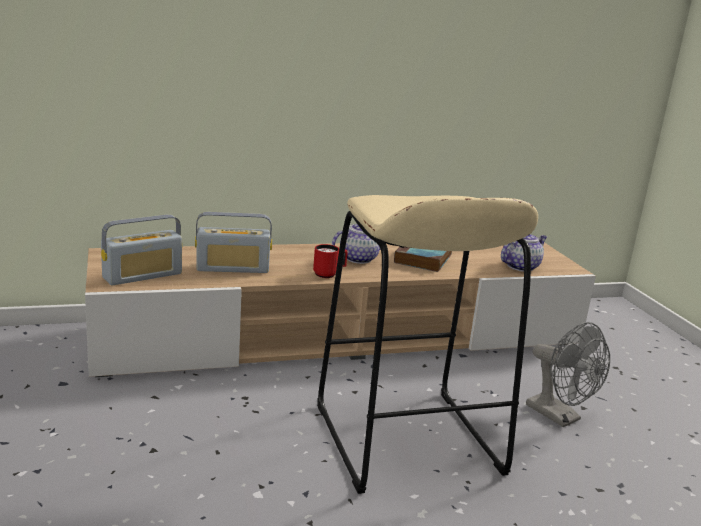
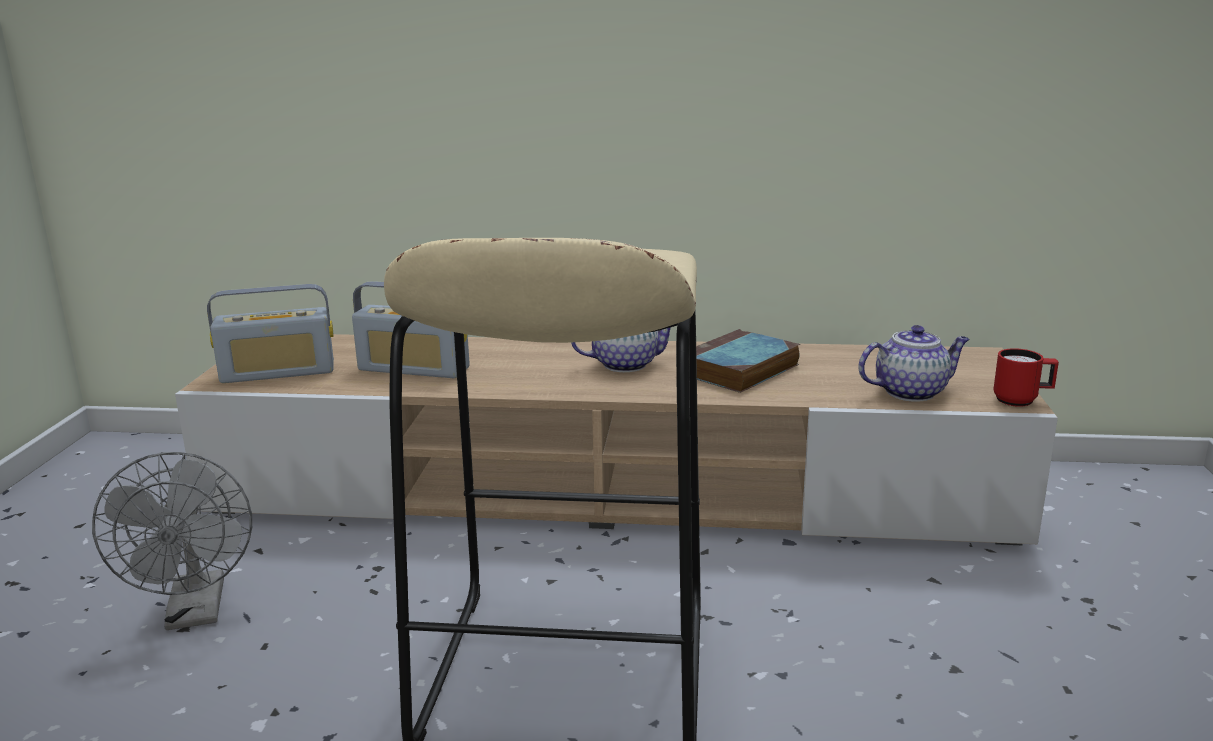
camera: 25 degrees right, 0 degrees up
red mug [313,244,348,278] -> red mug moved to [993,348,1059,407]
grey fan [526,322,610,427] -> grey fan moved to [92,452,252,630]

